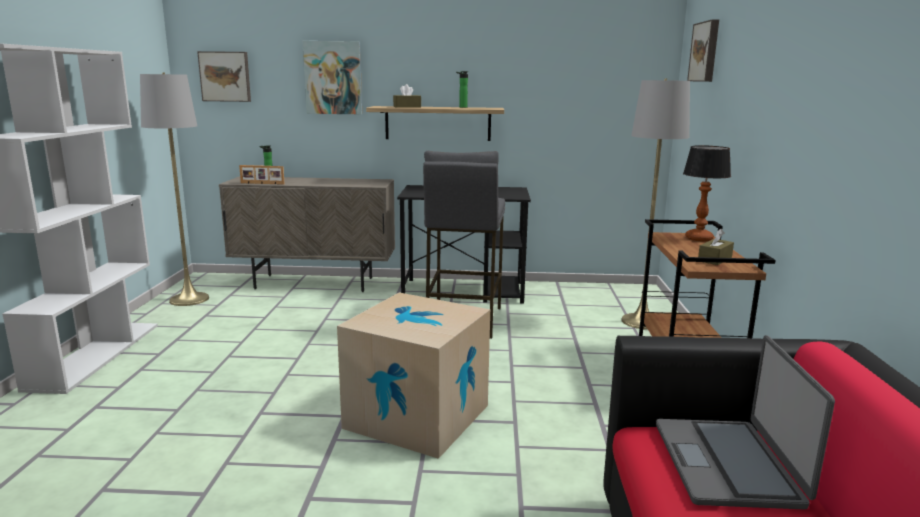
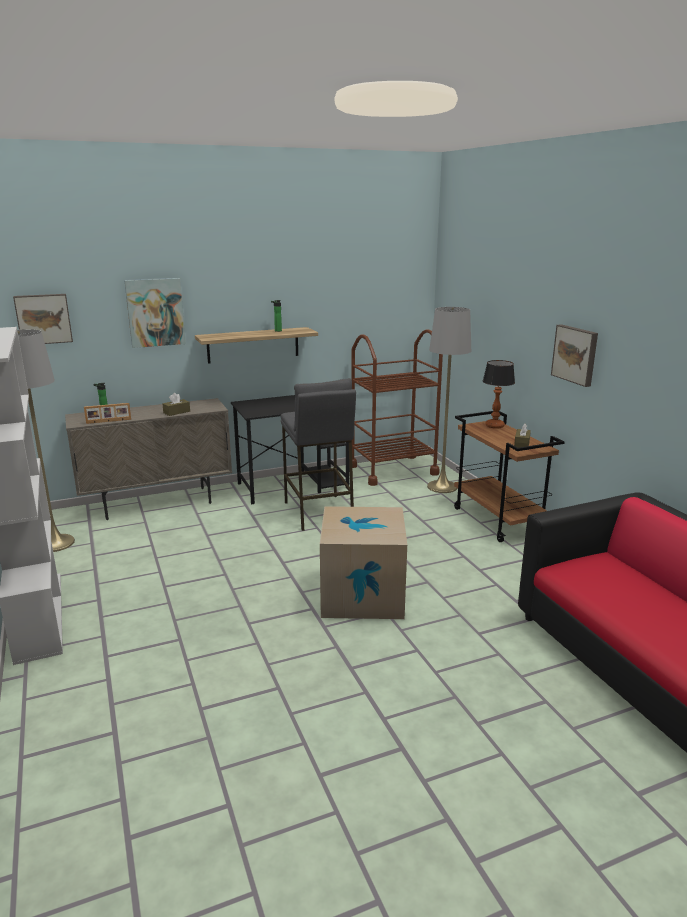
camera: 25 degrees left, 5 degrees up
brown tissue box [393,84,421,107] -> brown tissue box moved to [162,393,190,416]
laptop [656,335,835,510] -> none
picture [687,19,719,82] -> picture moved to [551,324,598,387]
none -> brown cart [351,329,443,486]

